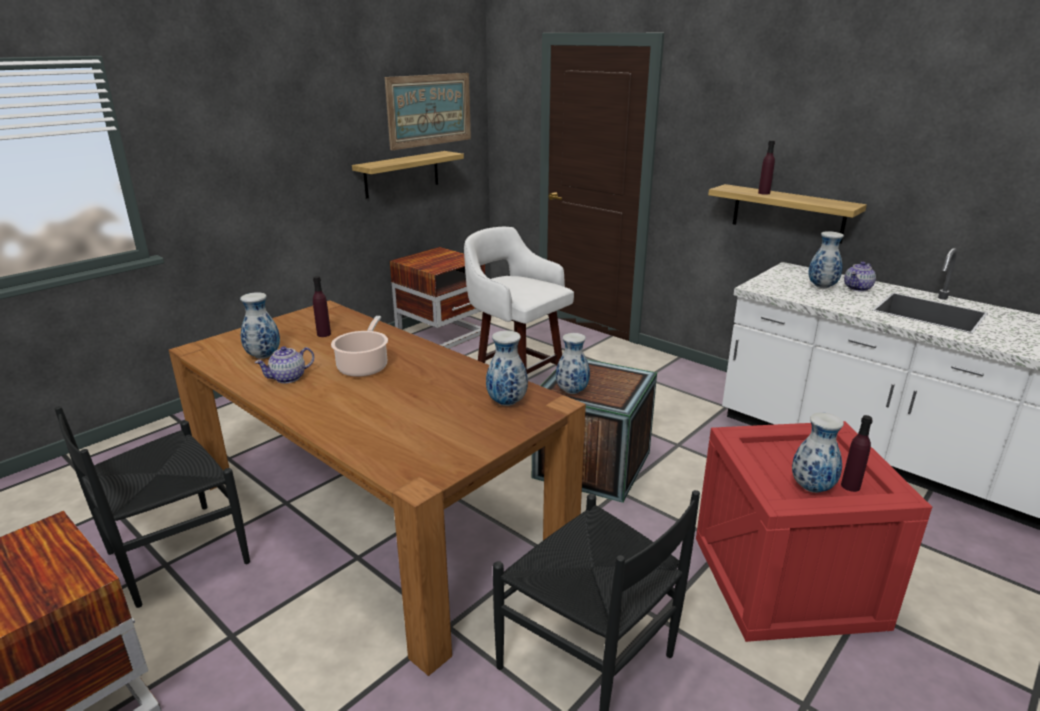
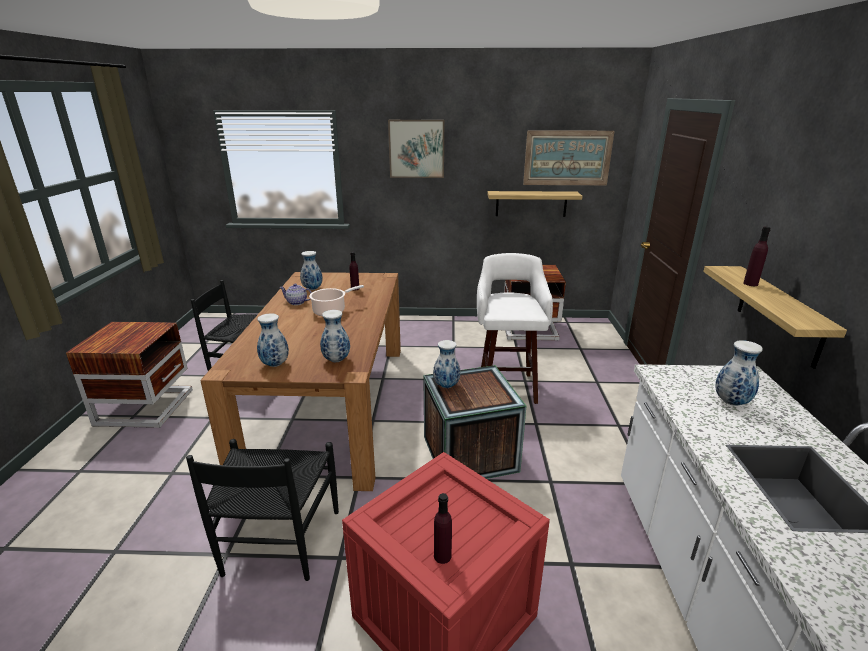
camera: 50 degrees right, 0 degrees up
vase [792,412,844,493] -> vase moved to [257,313,289,367]
teapot [844,262,876,291] -> none
none -> picture [388,120,444,178]

